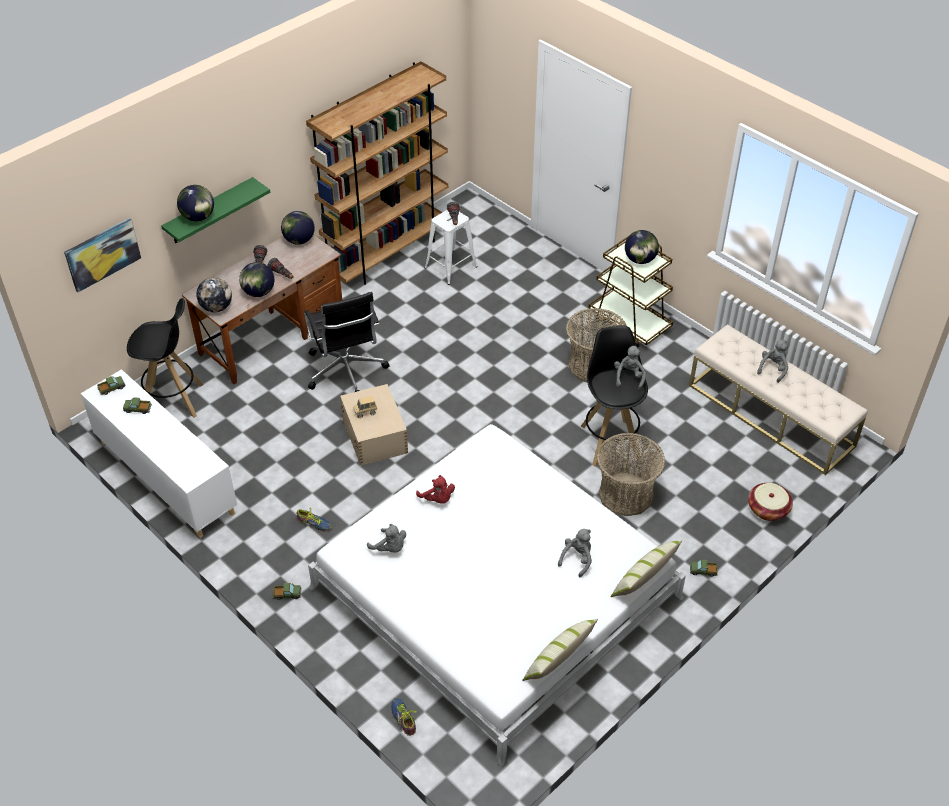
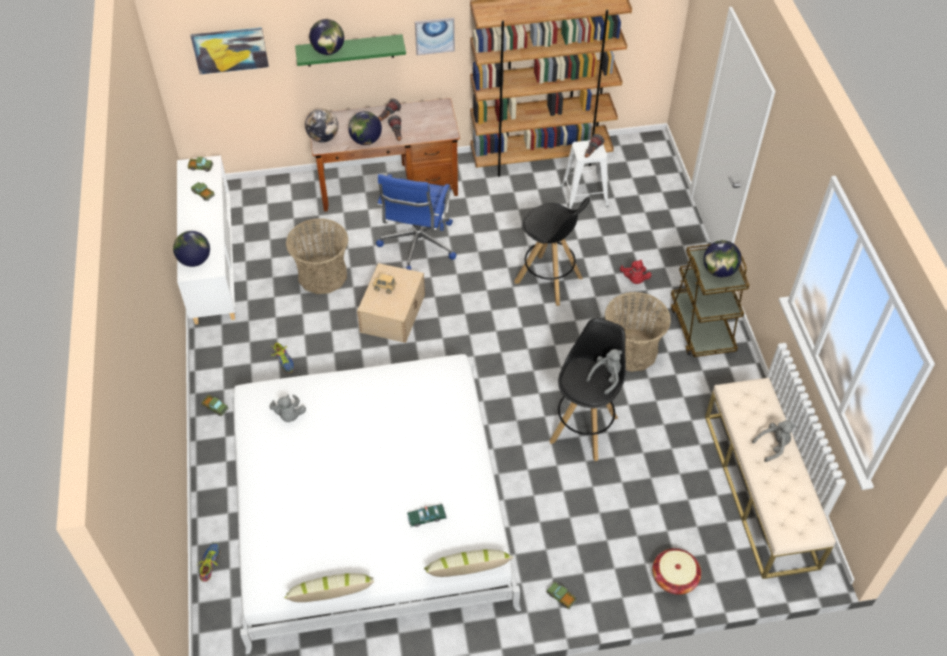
camera: 35 degrees right, 5 degrees up
black stool [127,298,204,418] -> black stool moved to [514,197,590,306]
globe [281,211,315,245] -> globe moved to [173,231,210,267]
black office chair [304,292,390,392] -> blue office chair [376,174,456,270]
red plush toy [416,475,455,504] -> red plush toy moved to [620,260,651,284]
grey plush toy [558,529,592,577] -> toy car [407,504,447,528]
basket [597,433,665,516] -> basket moved to [286,218,348,294]
none -> picture [415,18,455,55]

